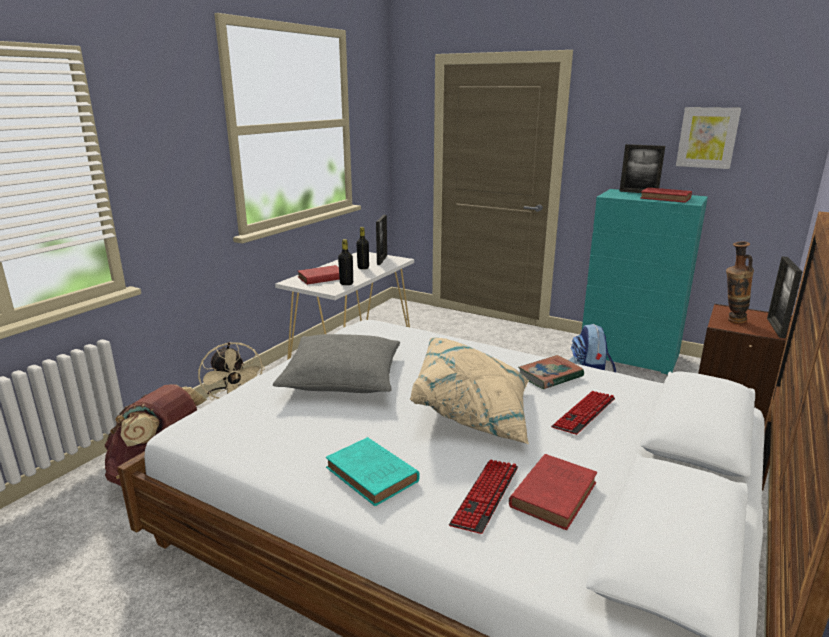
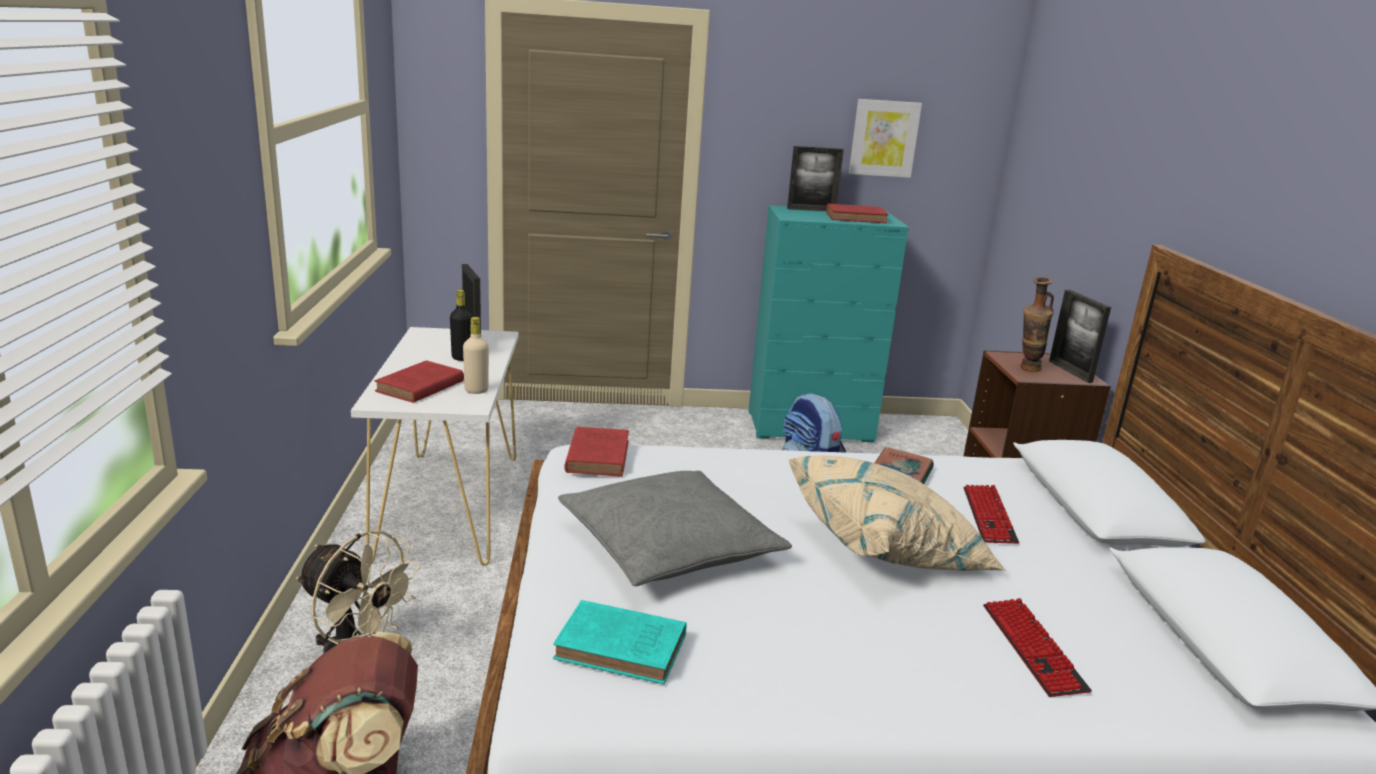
camera: 35 degrees left, 0 degrees up
turquoise book [326,437,420,506] -> turquoise book moved to [553,600,687,684]
black bottle [338,239,353,285] -> beige bottle [463,317,489,394]
red book [509,454,597,530] -> red book moved to [564,427,629,476]

